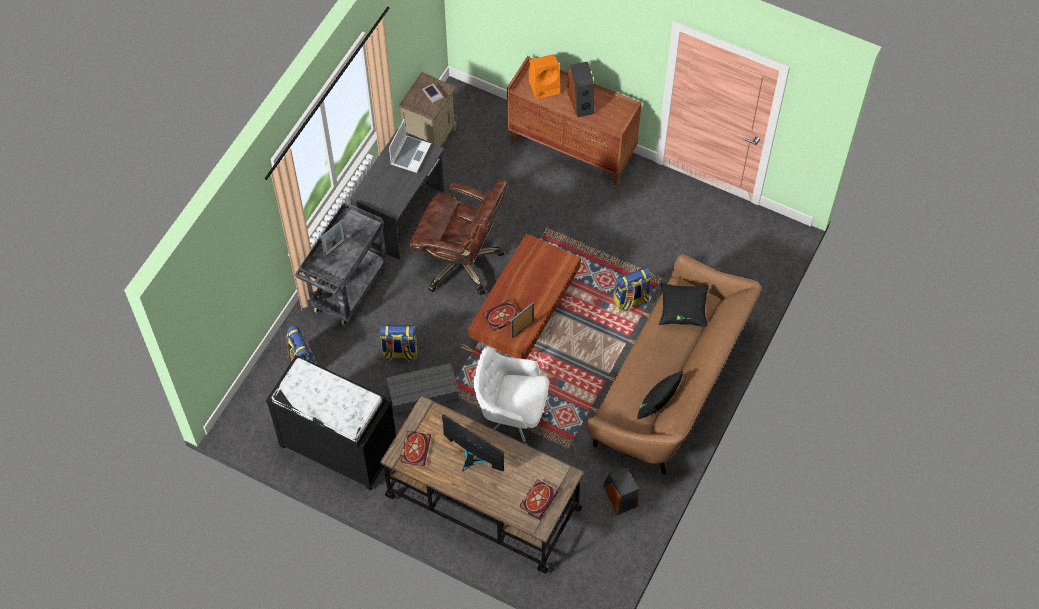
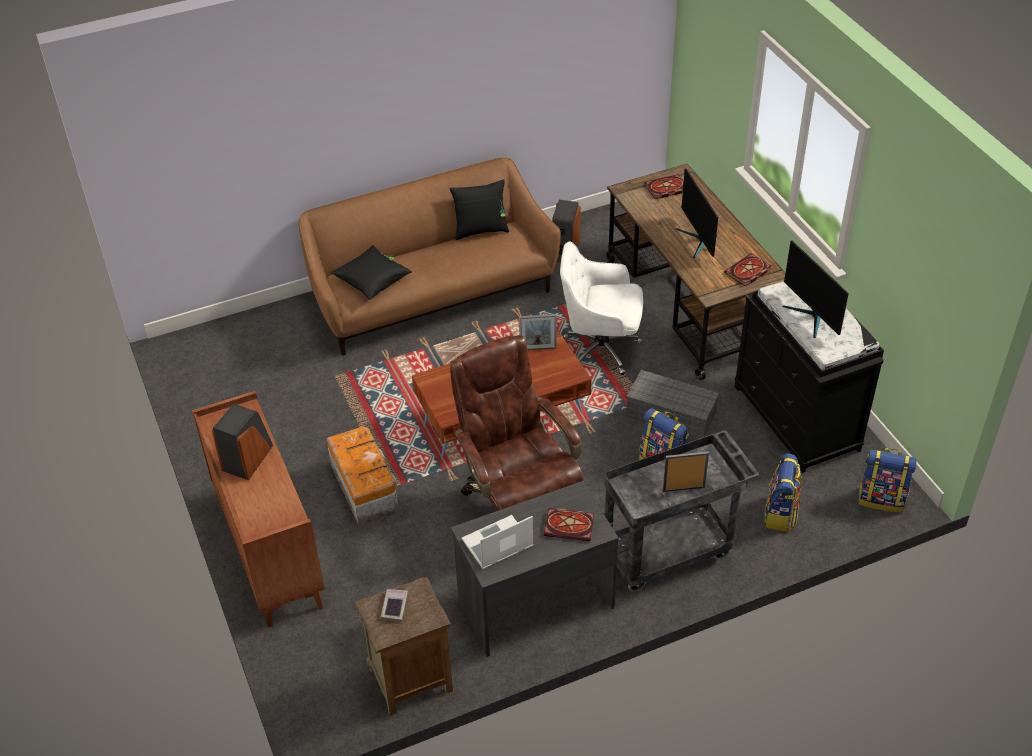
camera: 140 degrees left, 15 degrees down
white office chair [474,347,549,445] -> white office chair turned 135 degrees clockwise [560,241,643,375]
book [482,300,519,332] -> book moved to [544,508,594,541]
orange speaker [529,54,560,100] -> none
backpack [613,267,651,312] -> backpack moved to [859,448,917,513]
none -> storage box [326,426,399,526]
none -> monitor [782,240,849,338]

